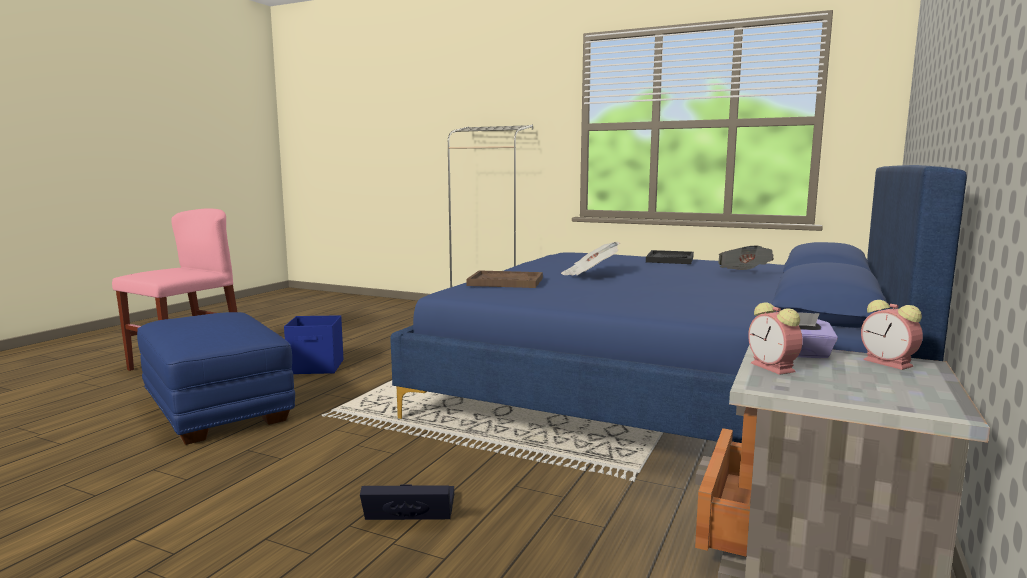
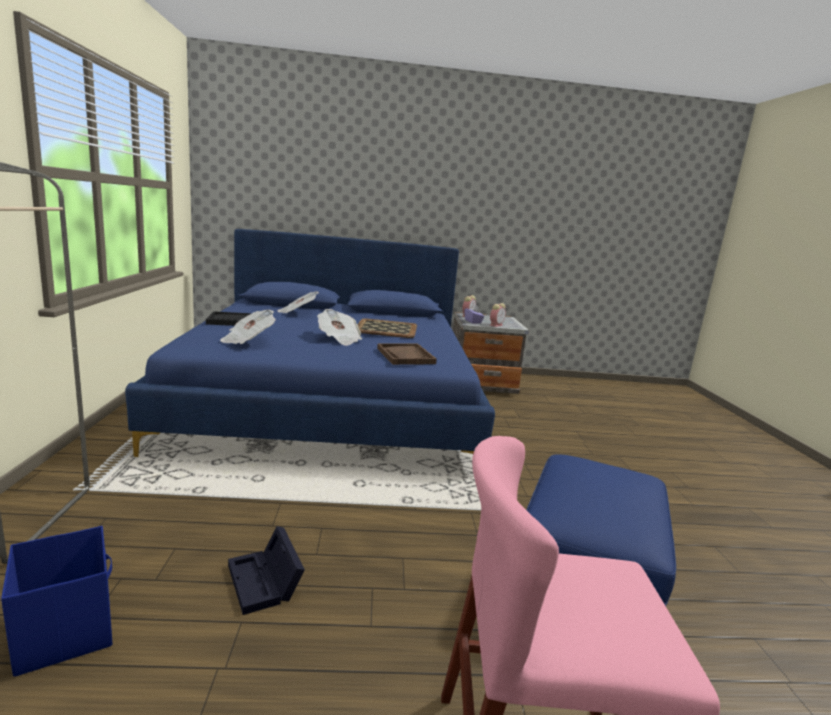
camera: 120 degrees left, 5 degrees up
blue storage box [284,315,343,374] -> blue storage box moved to [1,526,112,677]
black storage box [360,484,454,520] -> black storage box moved to [228,526,305,615]
none -> newspaper [220,310,275,344]
none -> tray [357,318,417,338]

